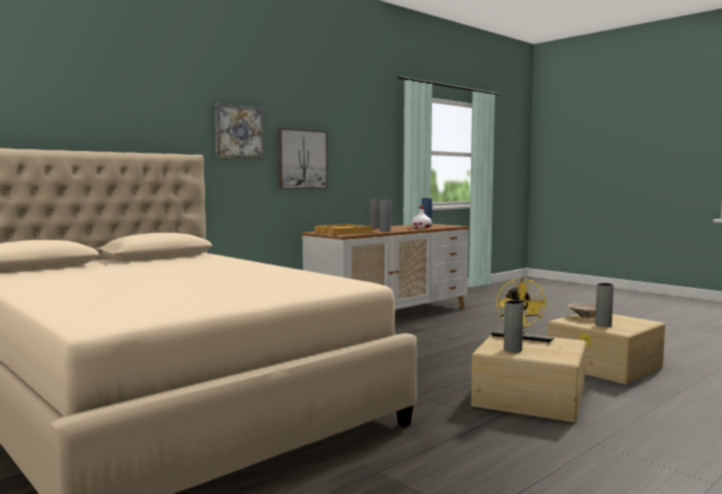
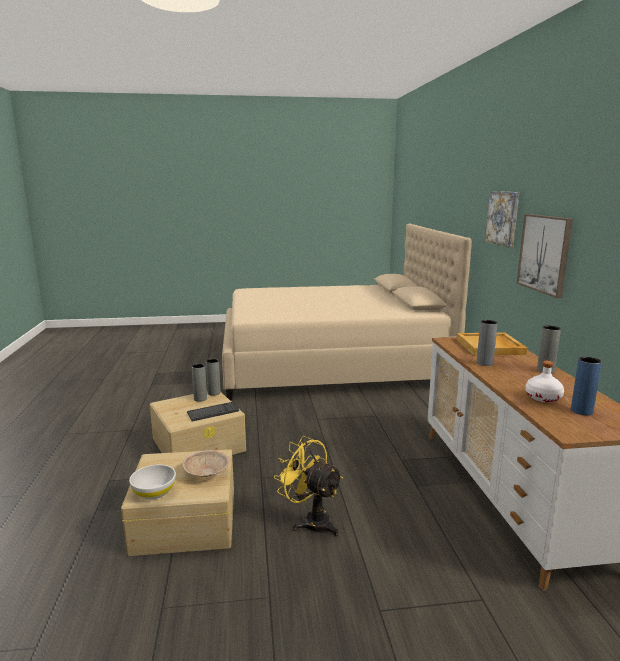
camera: 125 degrees right, 10 degrees up
grey vase [595,283,614,327] -> grey vase moved to [206,359,221,396]
none -> white bowl [129,464,176,499]

